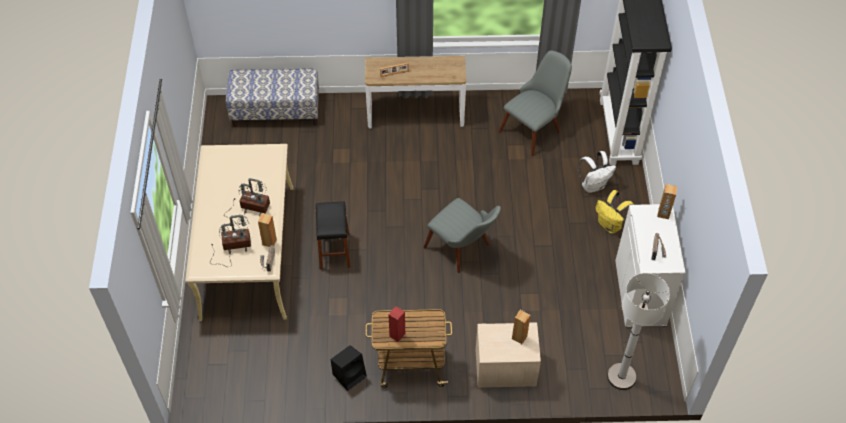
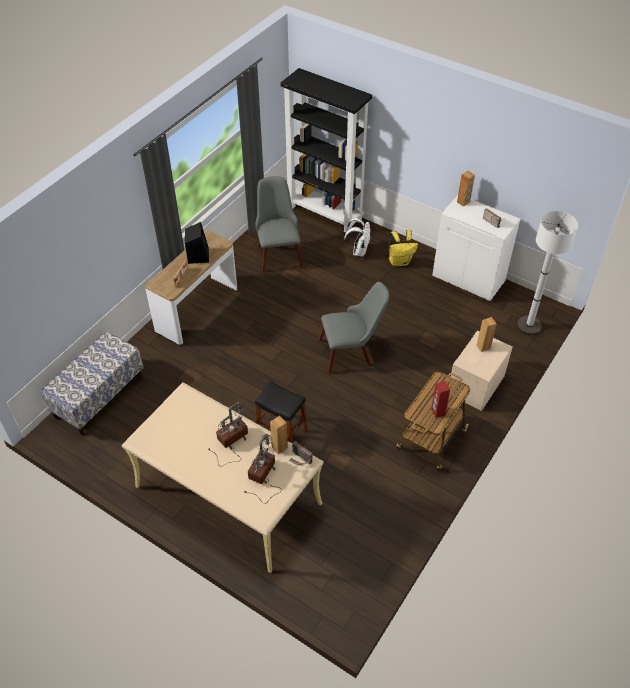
camera: 55 degrees left, 5 degrees down
black speaker [331,345,367,391] -> black speaker moved to [185,222,209,264]

